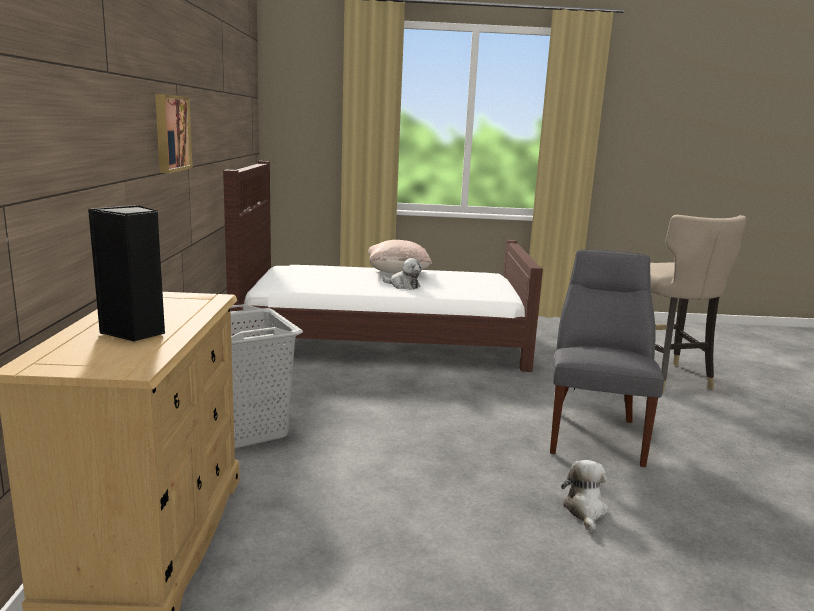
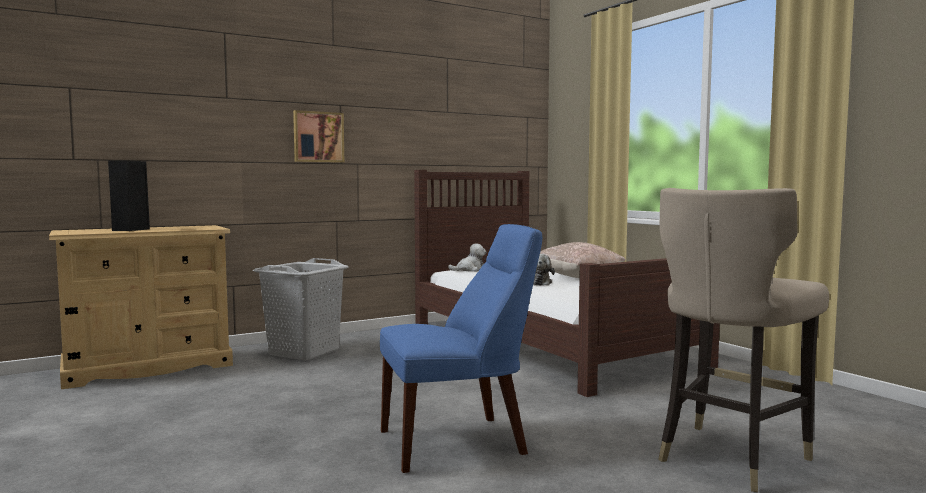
camera: 60 degrees right, 10 degrees down
grey chair [550,250,664,467] -> blue chair [380,224,542,473]
plush toy [561,460,608,532] -> plush toy moved to [448,244,486,272]

